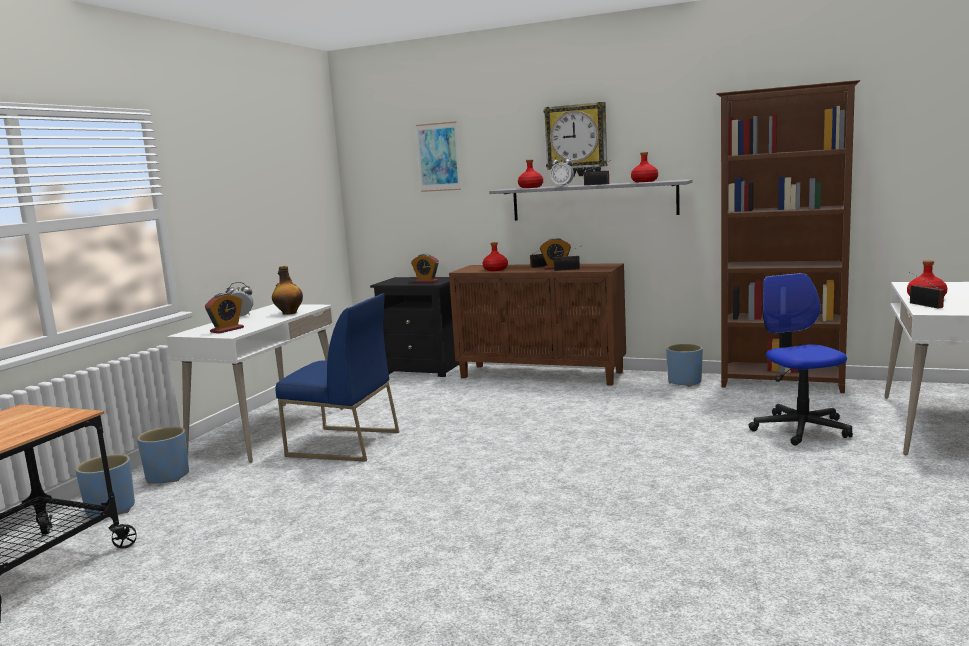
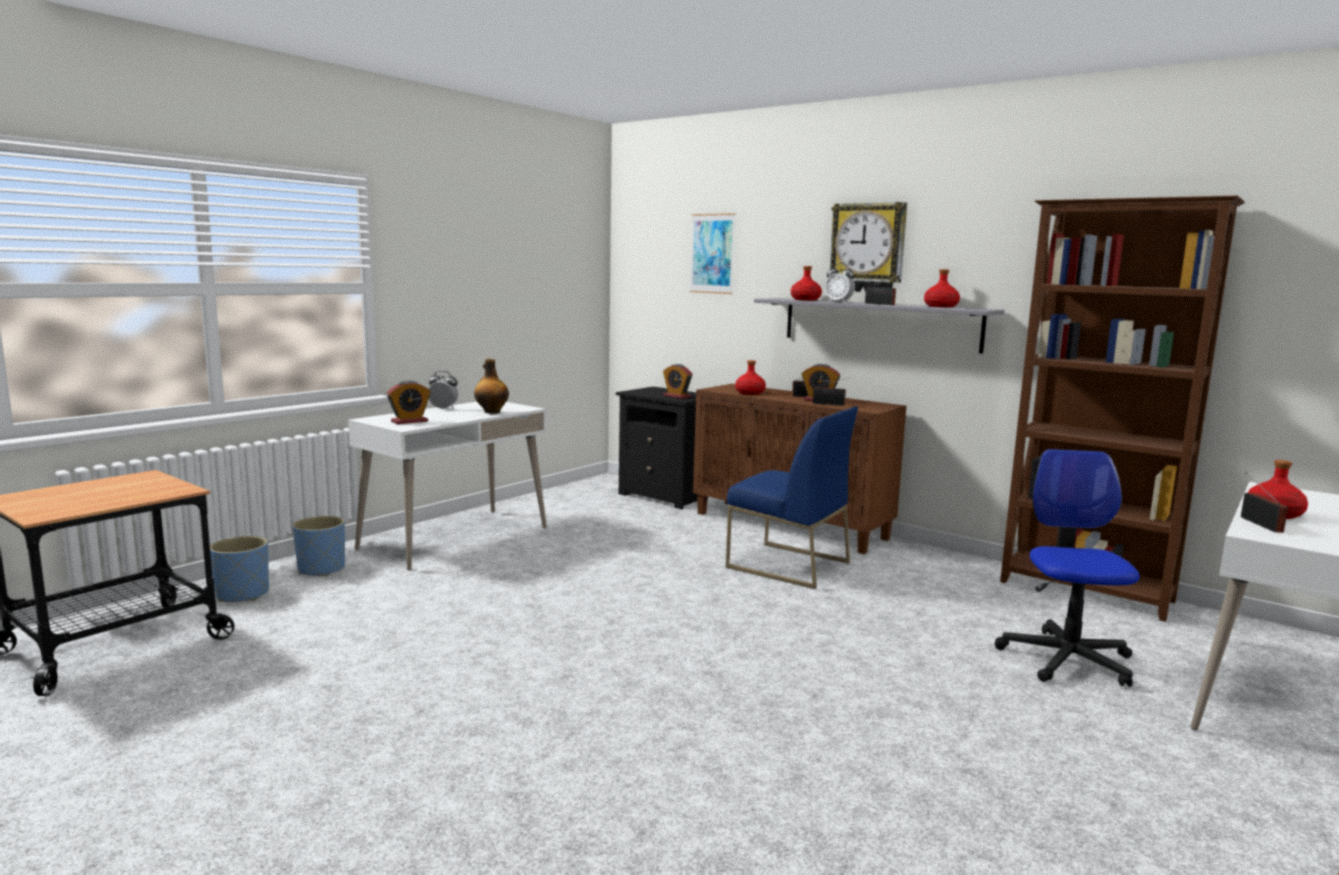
camera: 15 degrees right, 0 degrees up
blue chair [276,293,399,462] -> blue chair moved to [726,406,858,589]
blue planter [666,343,703,387] -> none

